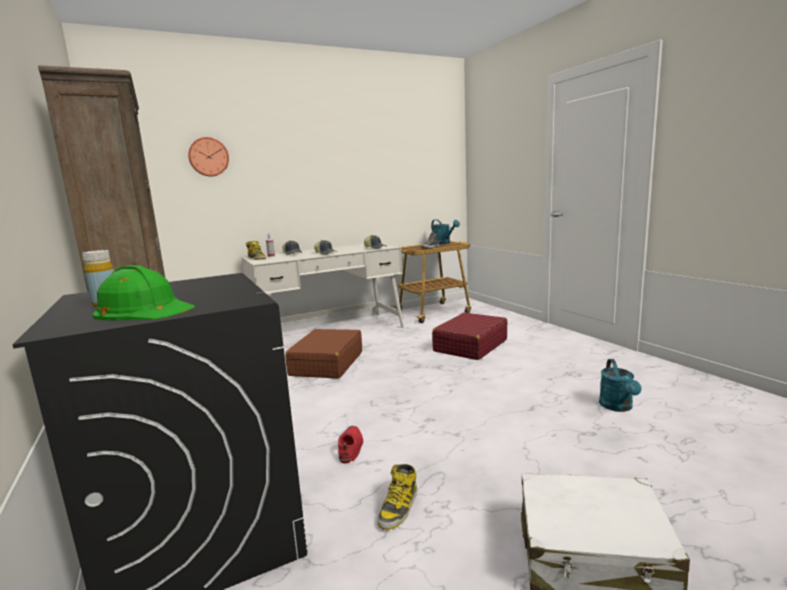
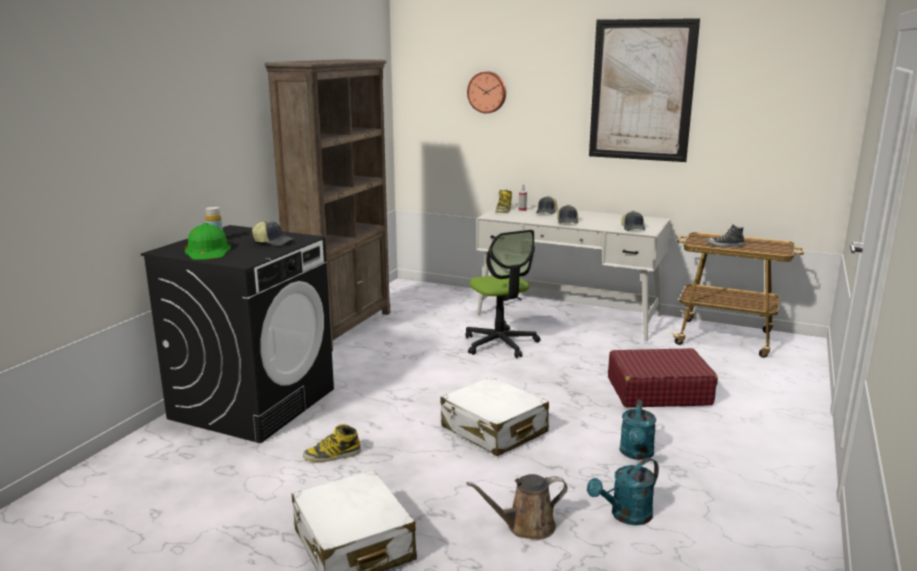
camera: 50 degrees right, 5 degrees up
brown suitcase [285,329,362,379] -> office chair [465,230,540,358]
red shoe [338,426,363,463] -> none
turquoise watering can [431,219,460,244] -> turquoise watering can moved to [620,400,656,460]
none -> cap [252,221,294,246]
none -> white suitcase [440,376,549,456]
none -> brown watering can [466,474,568,540]
none -> picture [589,18,700,162]

